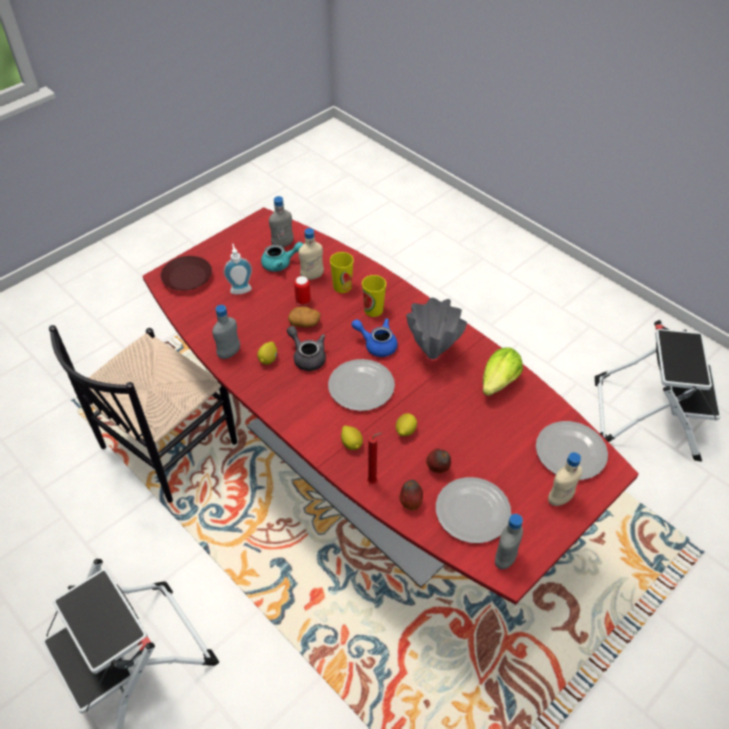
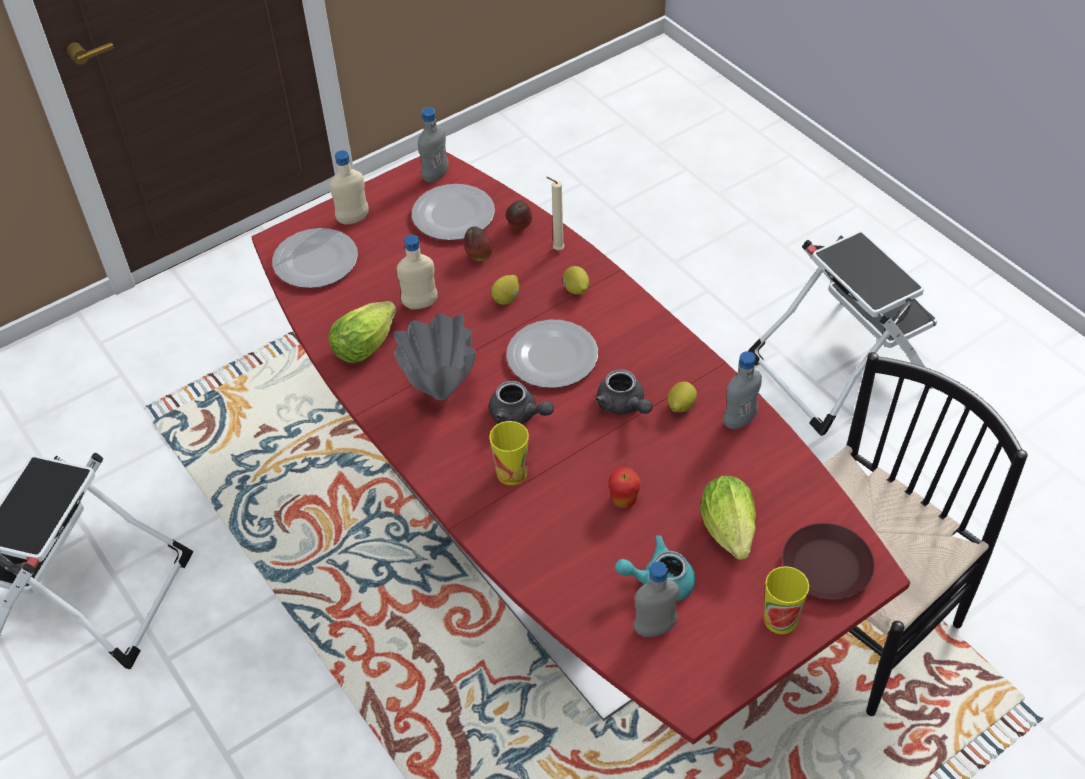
camera: 170 degrees left, 0 degrees up
soap dispenser [224,244,252,294] -> lettuce [700,476,756,560]
potato [288,307,320,327] -> none
can [294,276,311,305] -> apple [608,467,641,508]
beige bottle [298,228,324,280] -> beige bottle moved to [397,235,437,309]
cup [330,252,354,293] -> cup moved to [764,566,809,634]
blue teapot [352,318,397,357] -> grey teapot [489,381,554,424]
red candle [367,433,381,484] -> beige candle [546,177,564,250]

